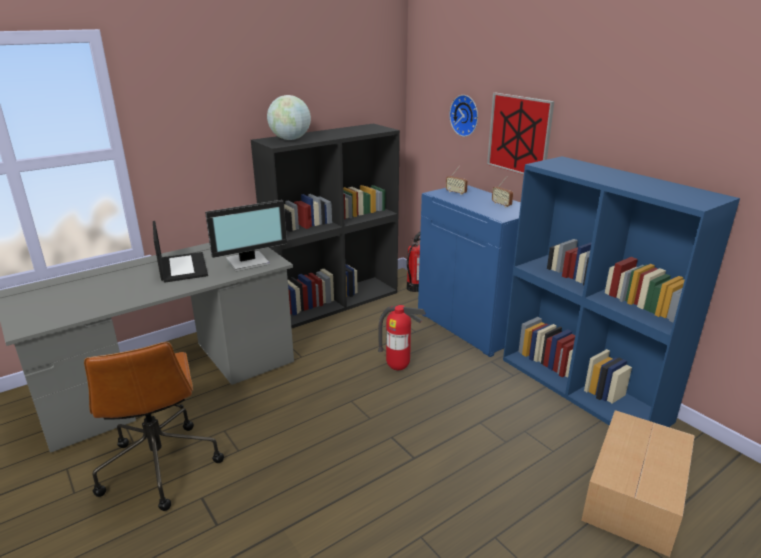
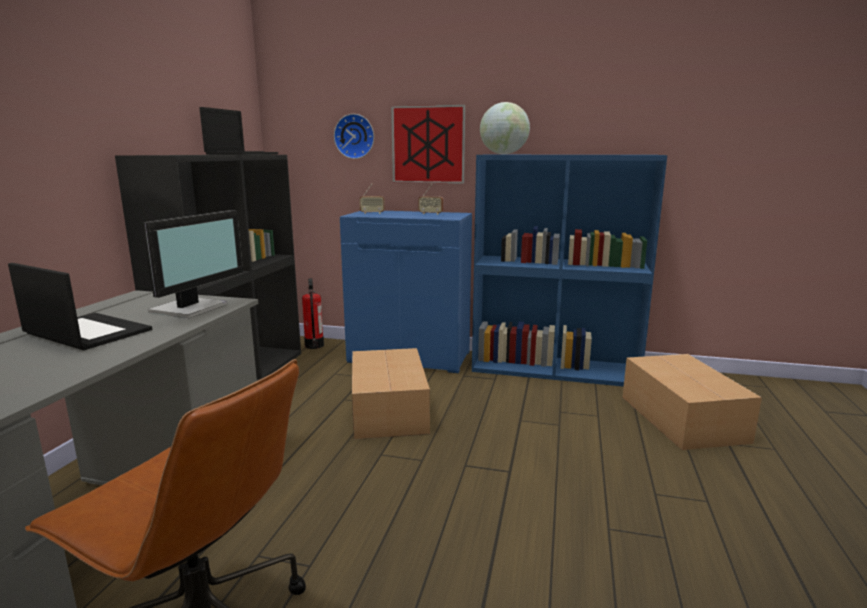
camera: 40 degrees left, 10 degrees down
globe [267,95,311,140] -> globe moved to [480,102,530,154]
fire extinguisher [378,305,426,370] -> cardboard box [352,348,430,440]
none -> laptop [199,107,278,155]

